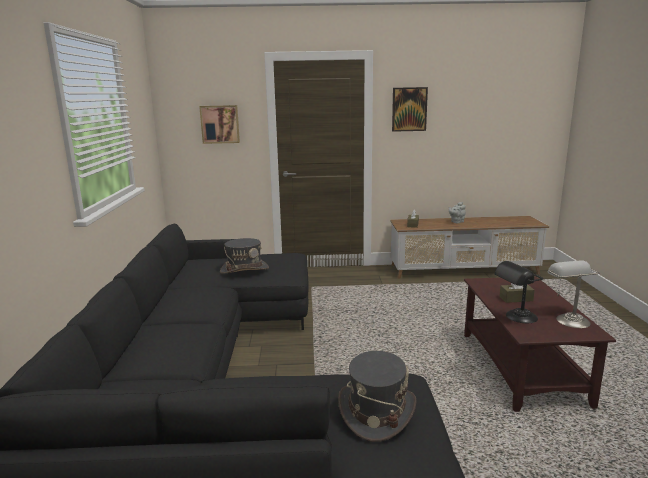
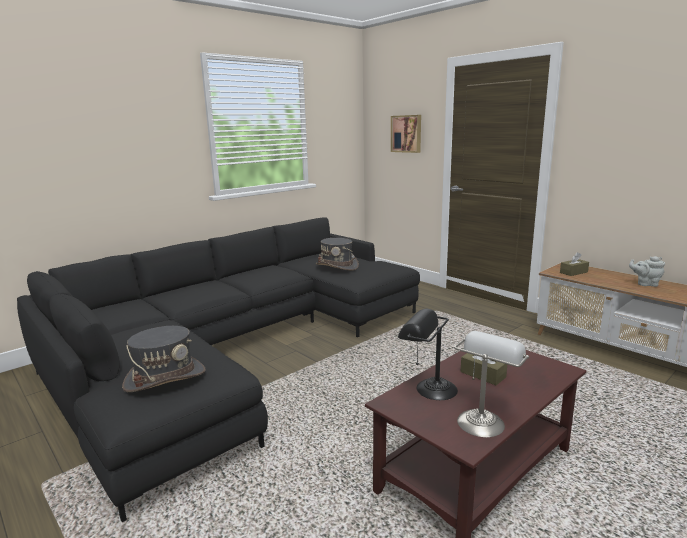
camera: 50 degrees right, 0 degrees up
picture [392,87,428,132] -> none

